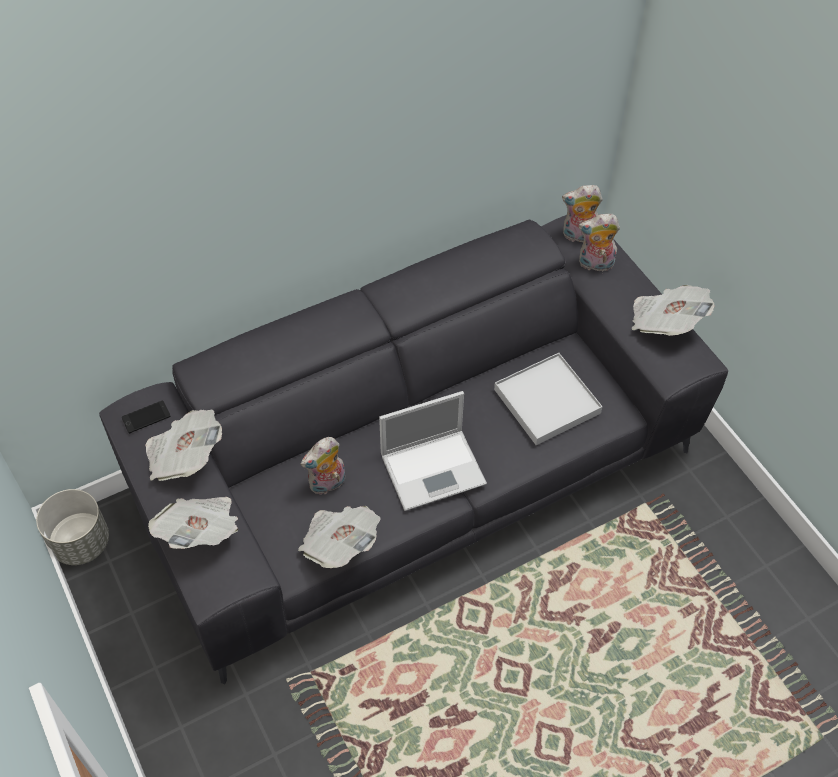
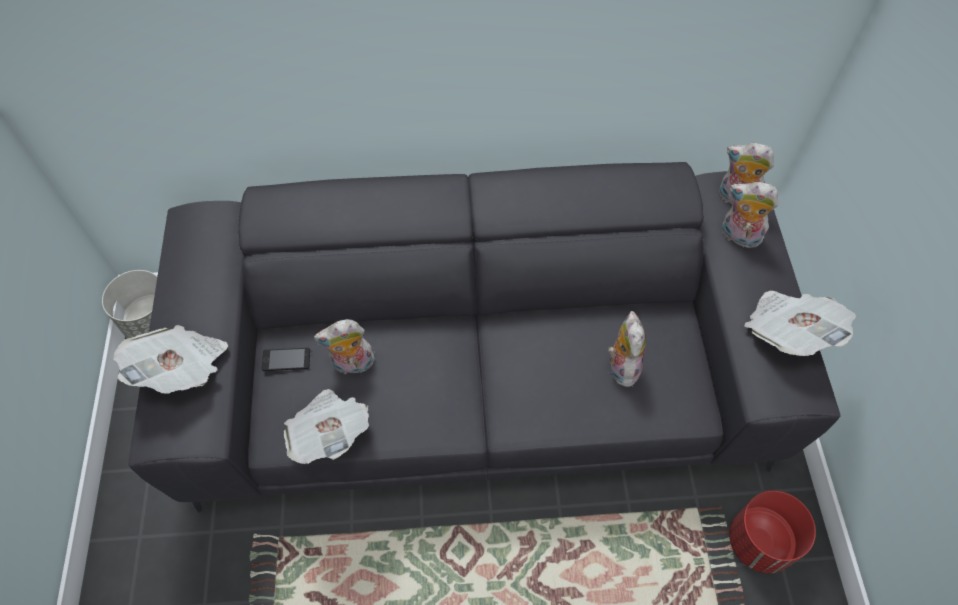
camera: 25 degrees right, 5 degrees up
phone [122,400,170,433] -> phone moved to [262,348,310,371]
newspaper [145,410,222,481] -> none
laptop [379,391,487,511] -> none
white tray [494,353,603,445] -> plush toy [608,311,646,388]
none -> red planter [729,491,816,573]

